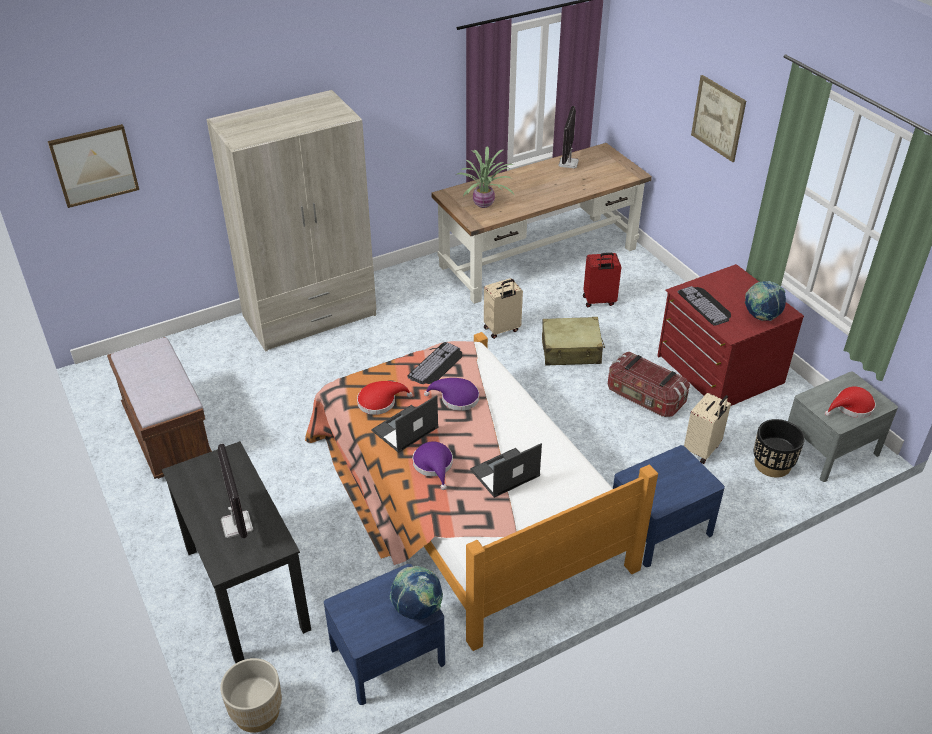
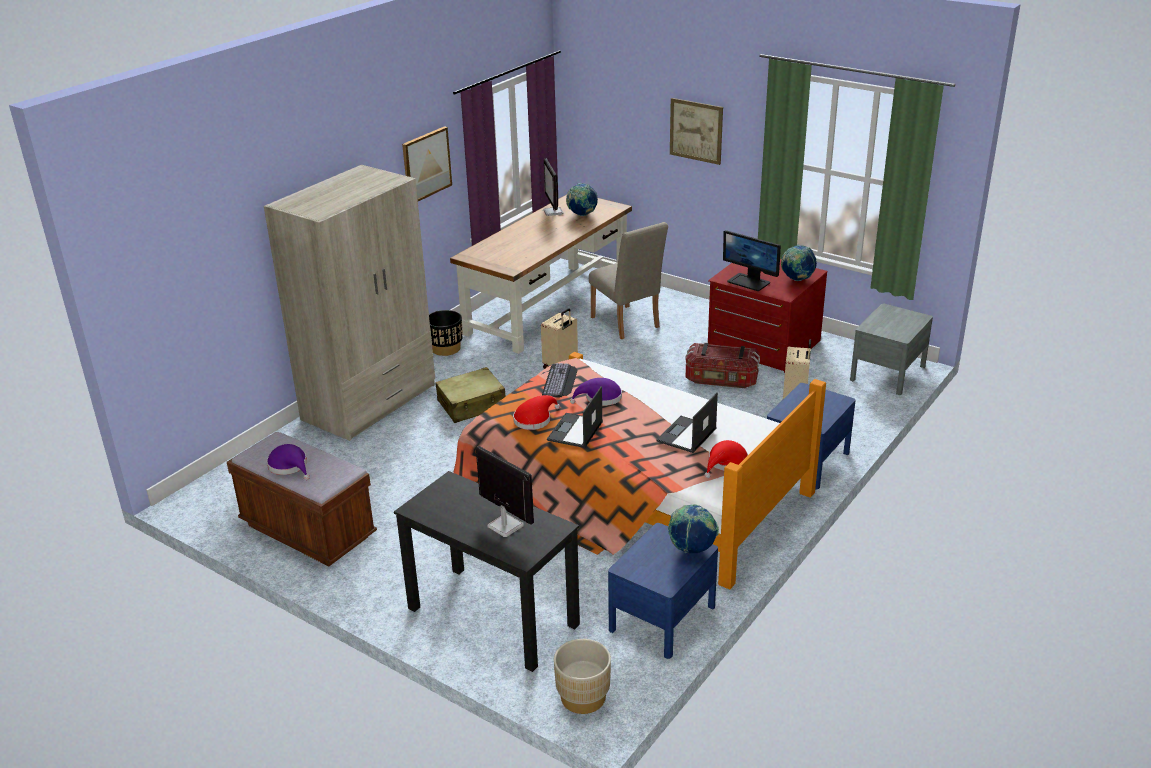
camera: 25 degrees left, 10 degrees down
picture [48,124,139,208] -> picture moved to [402,126,452,201]
purple hat [413,442,453,490] -> purple hat moved to [267,444,310,480]
potted plant [456,146,514,208] -> none
beige suitcase [542,317,605,366] -> beige suitcase moved to [435,367,506,423]
red suitcase [583,253,621,307] -> beige chair [589,222,668,339]
keyboard [677,286,731,325] -> monitor [723,230,781,291]
black planter [754,419,805,477] -> black planter moved to [429,310,463,356]
red hat [825,386,876,418] -> red hat moved to [704,440,748,478]
none -> globe [566,183,598,216]

